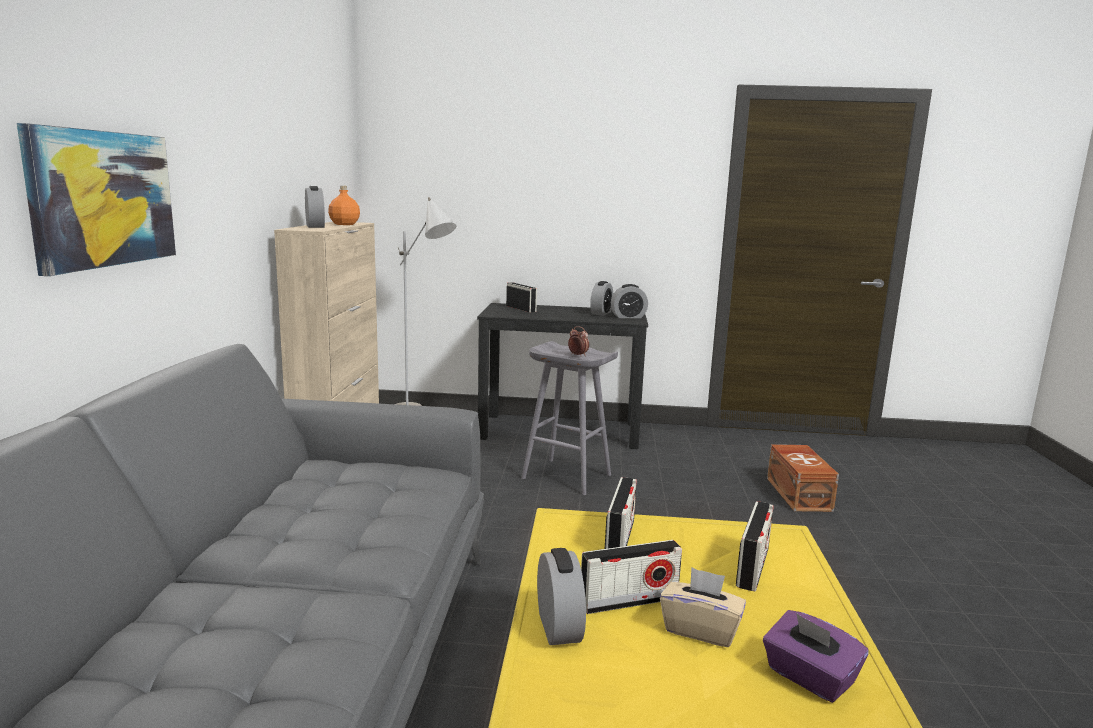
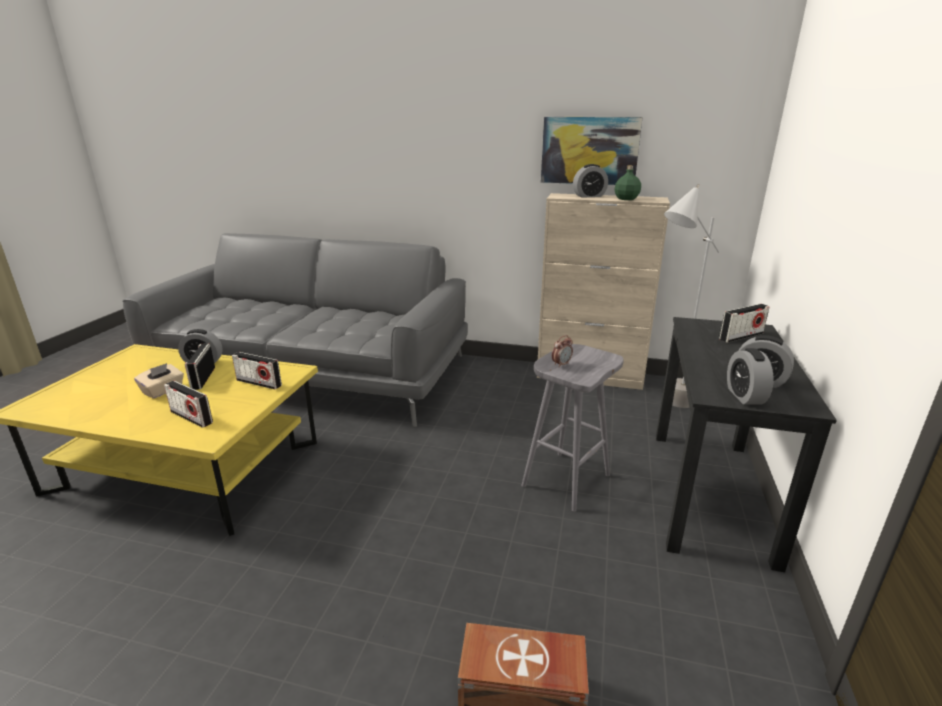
camera: 100 degrees right, 10 degrees up
picture [17,123,176,276] -> picture moved to [541,117,643,185]
orange bottle [328,186,360,225] -> green bottle [615,166,641,200]
purple tissue box [763,610,868,703] -> none

